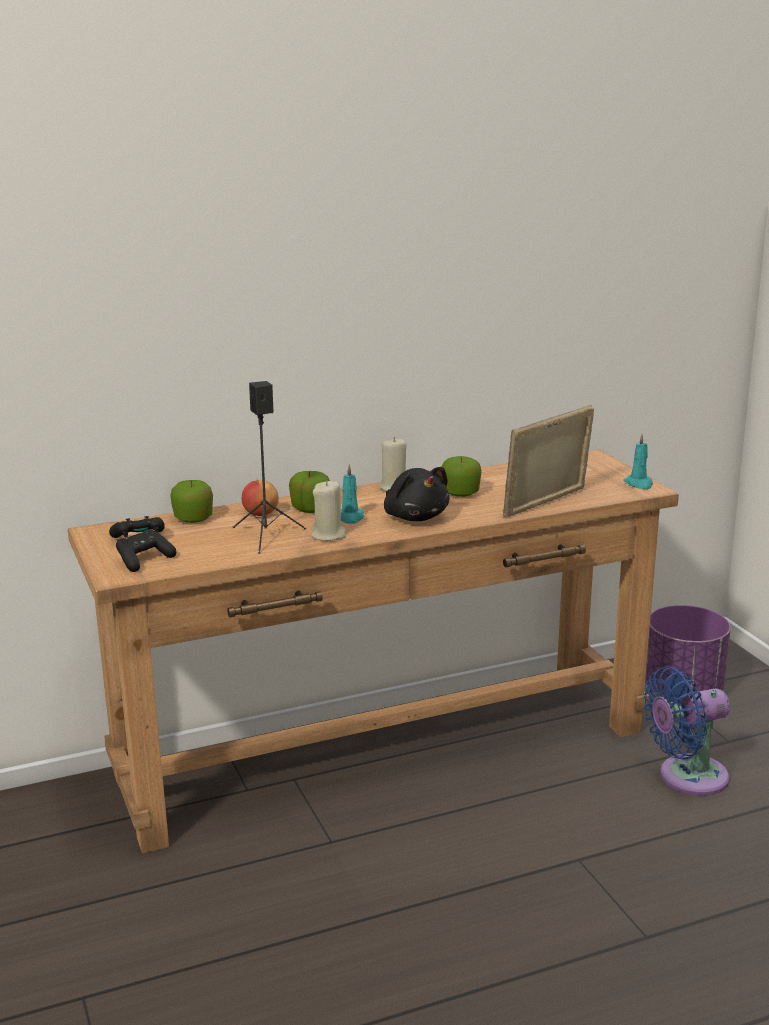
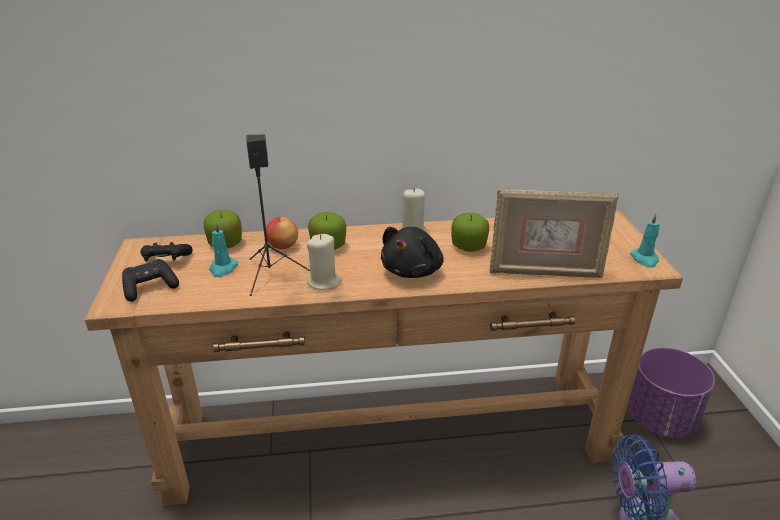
camera: 15 degrees right, 10 degrees up
turquoise candle [341,464,364,524] -> turquoise candle moved to [209,222,238,277]
black plush toy [384,467,449,521] -> black plush toy turned 45 degrees clockwise [381,227,444,278]
picture frame [503,405,594,517] -> picture frame turned 150 degrees counterclockwise [489,188,619,278]

